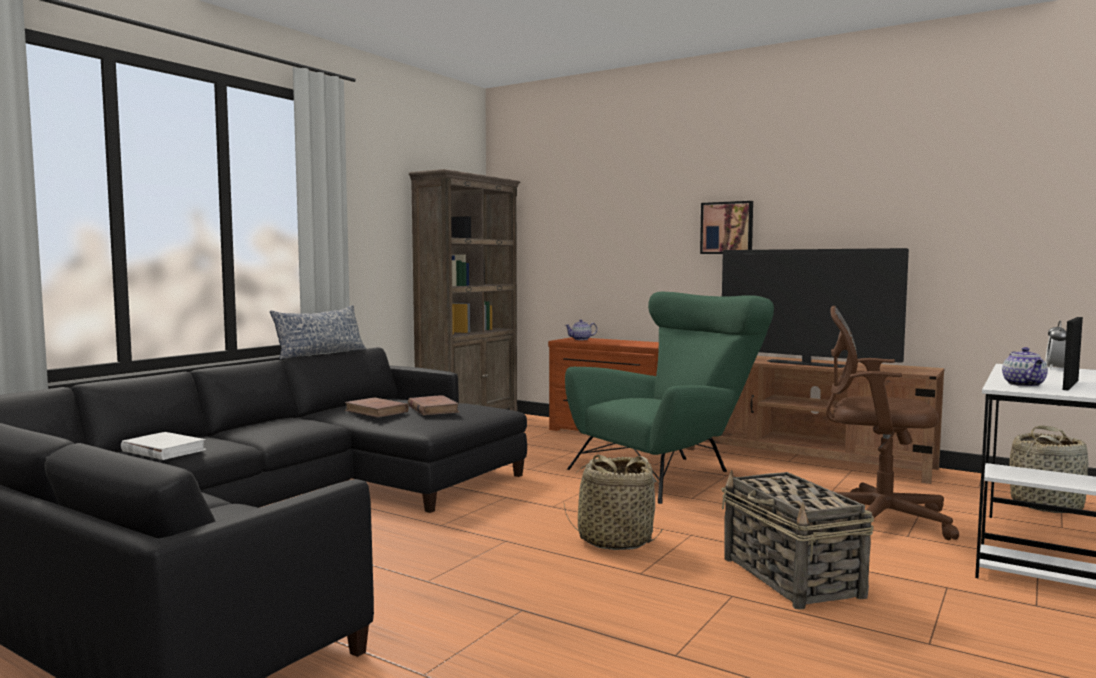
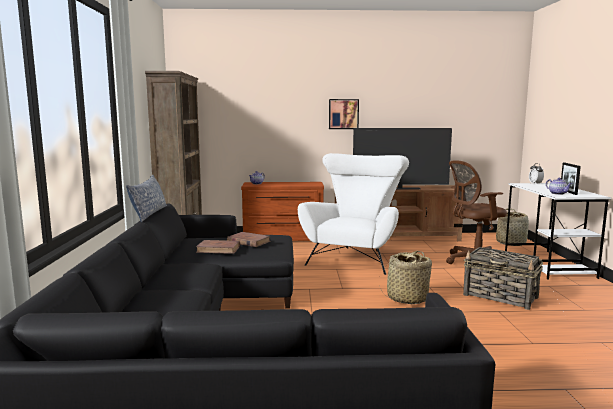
camera: 35 degrees left, 5 degrees up
white book [121,432,206,460] -> none
green armchair [565,292,774,504] -> white armchair [298,153,409,275]

